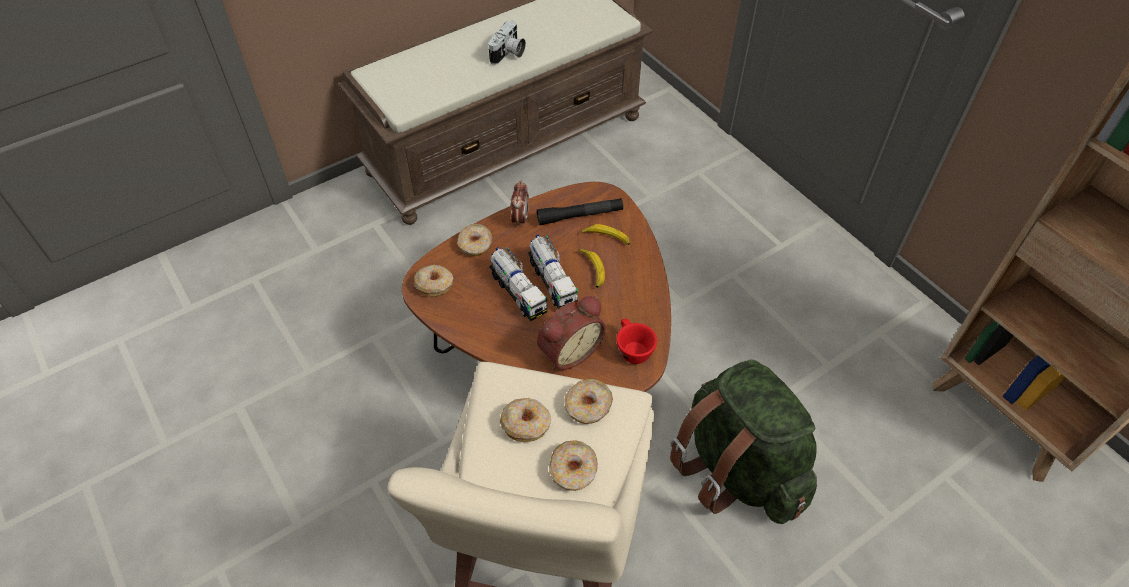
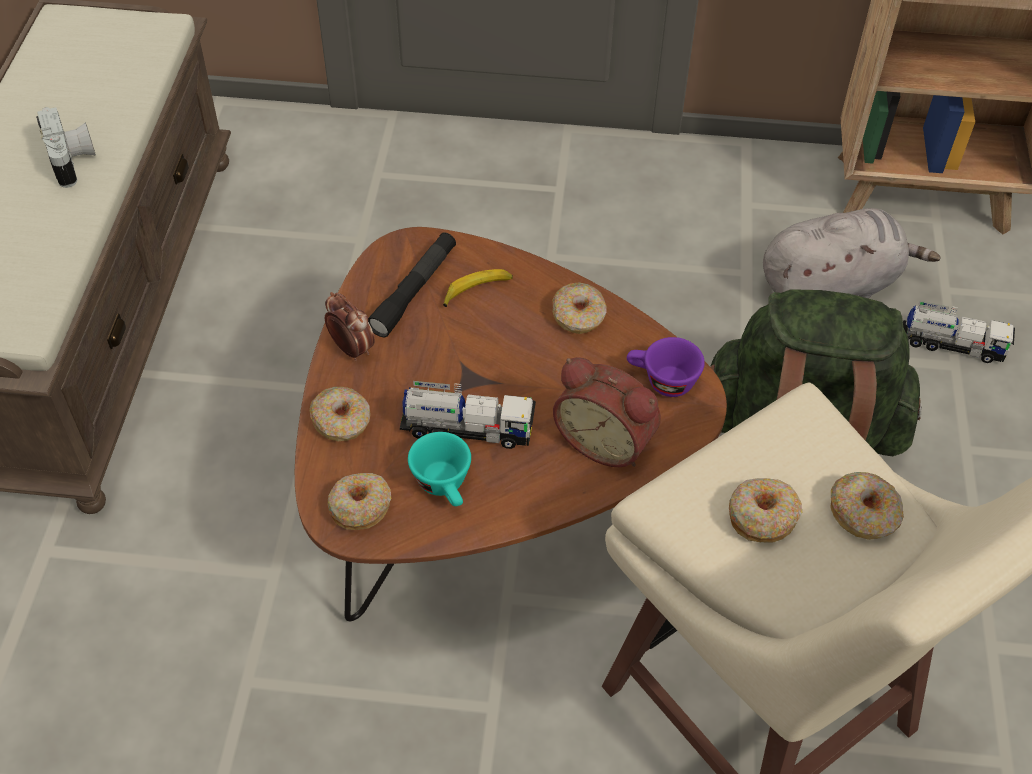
camera: 50 degrees left, 0 degrees up
toy truck [528,235,578,309] -> toy truck moved to [903,301,1015,363]
alarm clock [537,296,606,370] -> alarm clock turned 120 degrees clockwise [553,357,661,467]
donut [564,379,613,424] -> donut moved to [553,282,607,334]
banana [579,249,605,288] -> none
red cup [617,319,657,364] -> purple cup [627,337,705,397]
none -> turquoise cup [408,432,471,506]
none -> grey plush toy [763,208,941,298]

